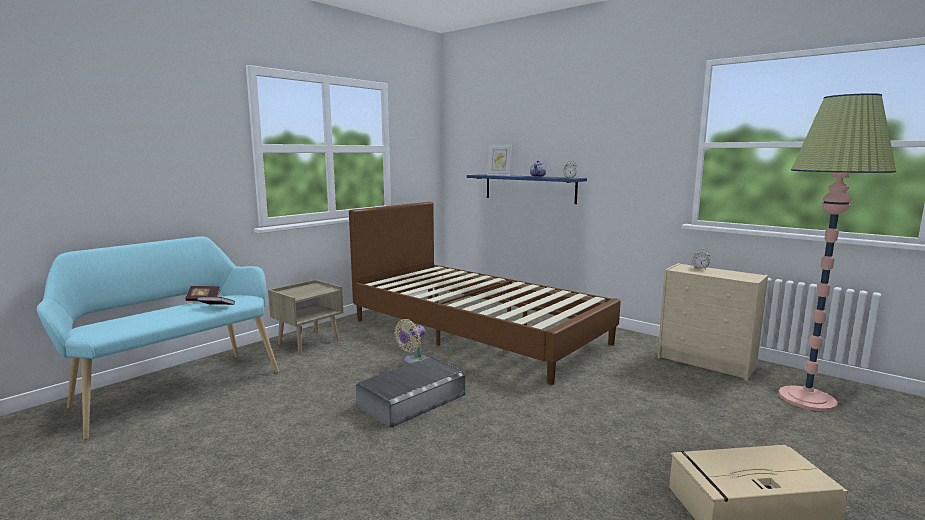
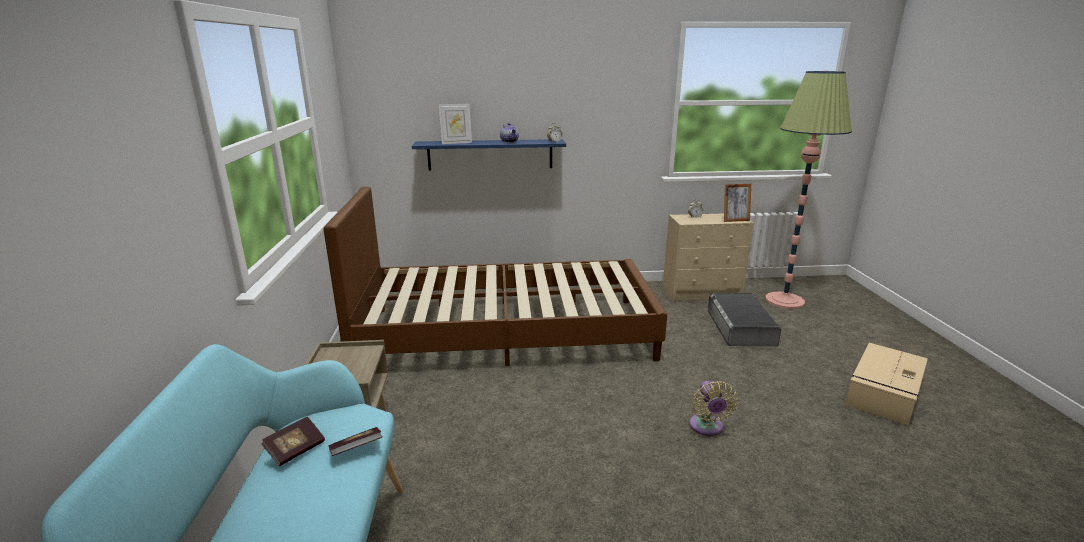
camera: 45 degrees left, 10 degrees up
grey storage box [356,357,465,428] -> grey storage box moved to [708,293,781,346]
beige fan [394,319,428,365] -> beige fan moved to [689,381,738,436]
none -> picture frame [724,184,751,222]

